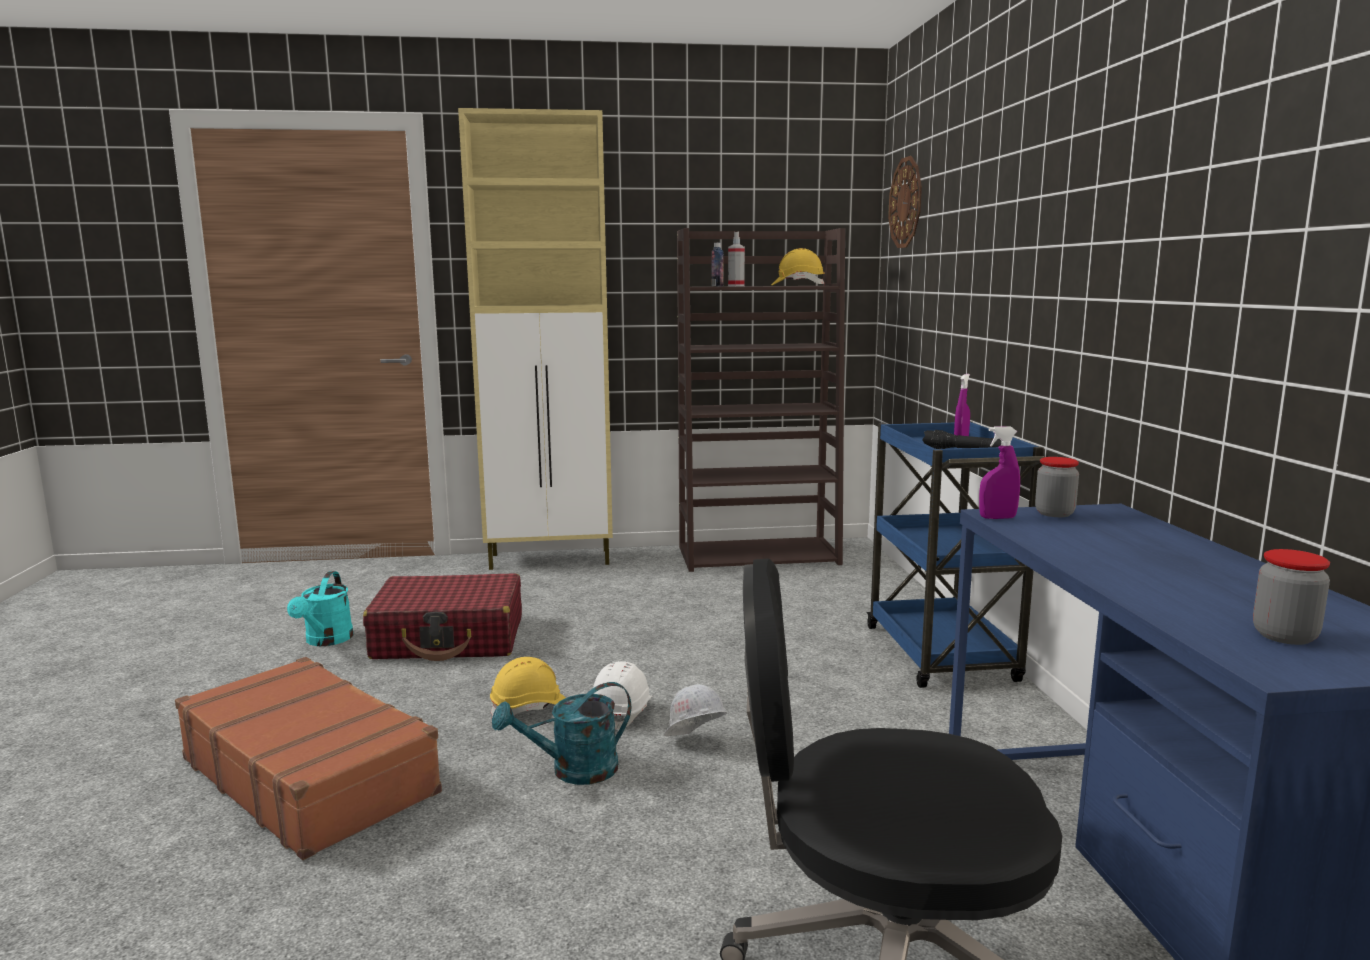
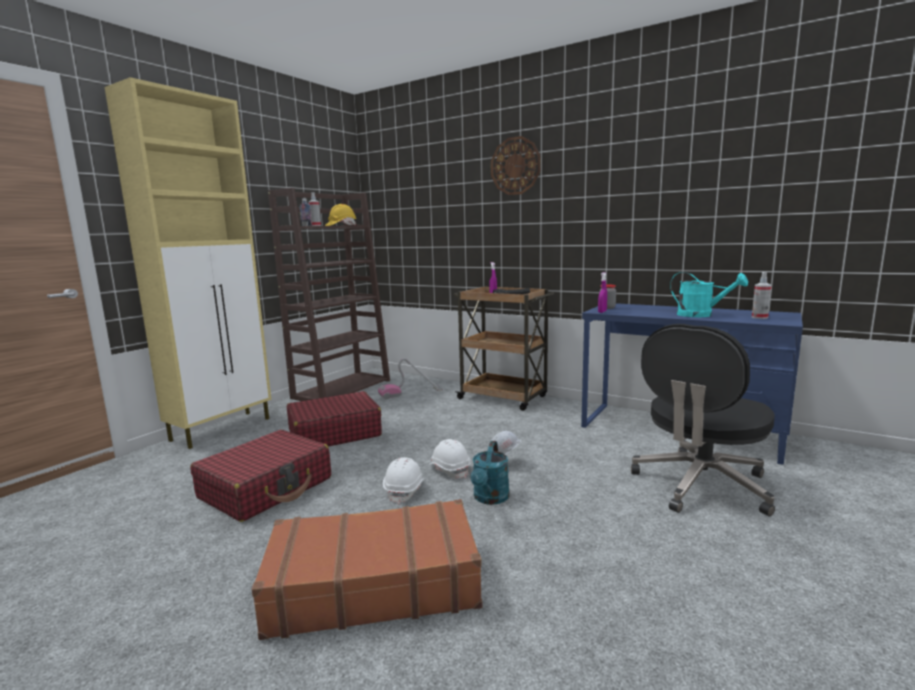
camera: 50 degrees left, 0 degrees up
turquoise watering can [287,571,354,646] -> turquoise watering can moved to [670,272,748,317]
yellow hard hat [490,657,566,717] -> white hard hat [383,457,424,504]
blue cart [866,421,1044,688] -> brown cart [453,287,554,411]
wall clock [888,156,922,248] -> wall clock moved to [491,136,541,195]
jar [1253,549,1330,645] -> spray bottle [752,272,772,319]
none -> red suitcase [287,391,382,447]
none -> vacuum cleaner [378,358,443,399]

